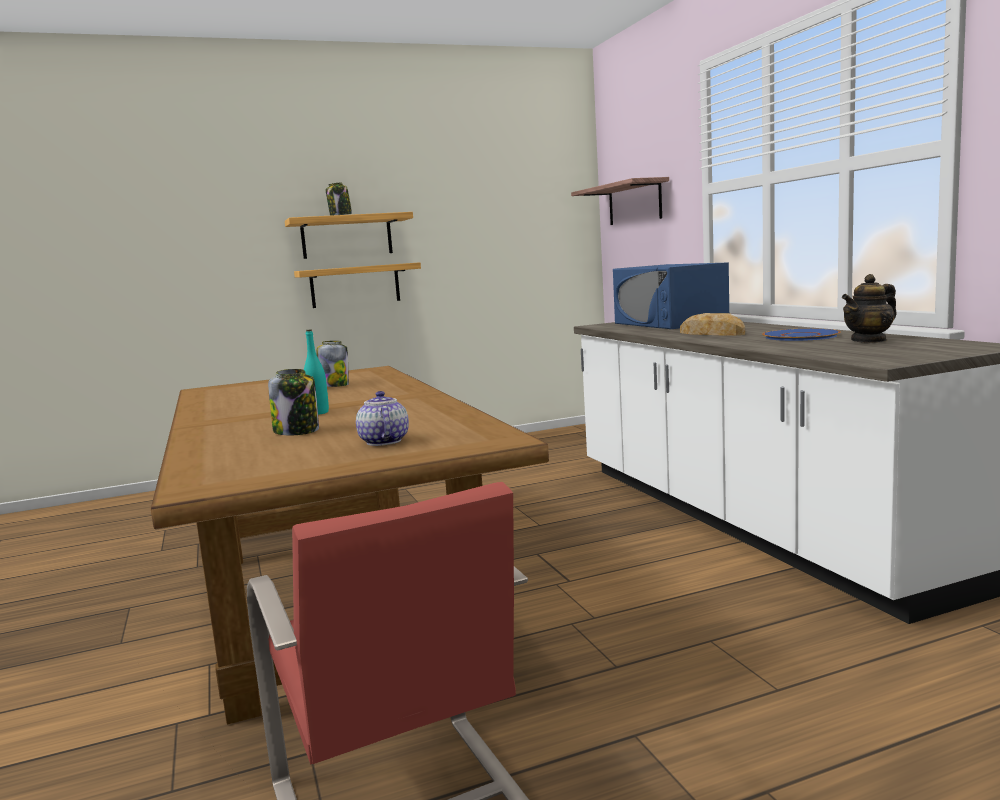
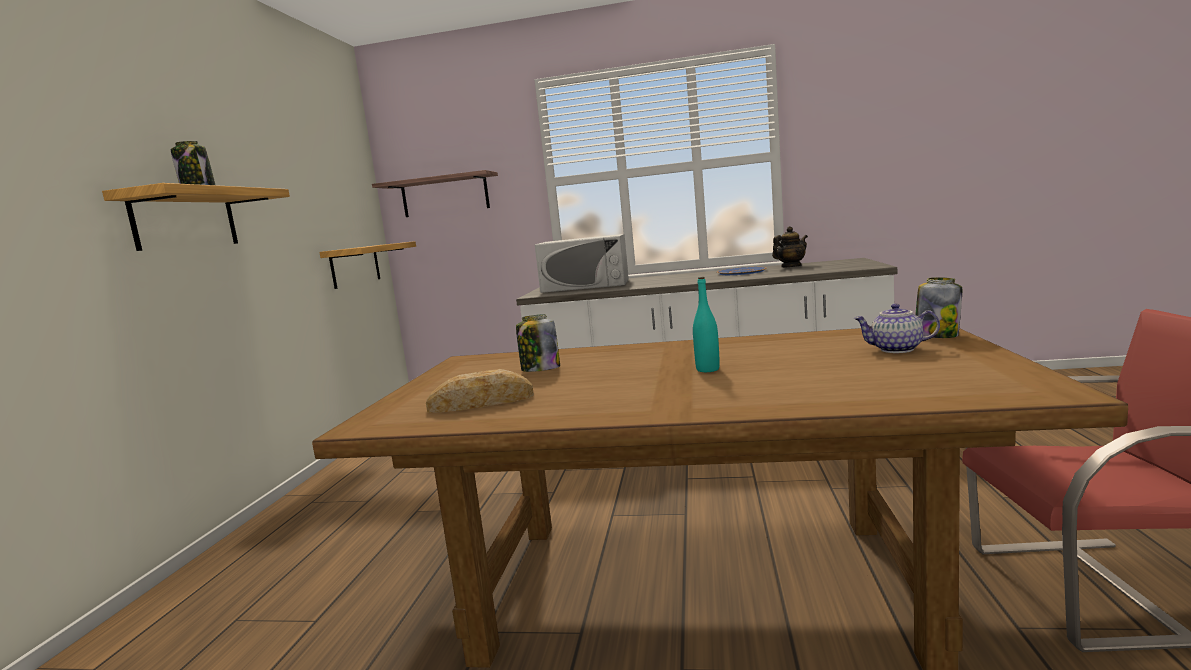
camera: 60 degrees left, 0 degrees up
jar [268,369,319,435] -> jar moved to [915,277,962,338]
shelf [294,262,421,308] -> shelf moved to [319,241,416,289]
blue microwave [613,262,729,329] -> white microwave [535,234,629,293]
bread [680,313,745,336] -> bread moved to [426,369,534,413]
teapot [842,274,897,343] -> teapot turned 120 degrees counterclockwise [772,226,808,268]

